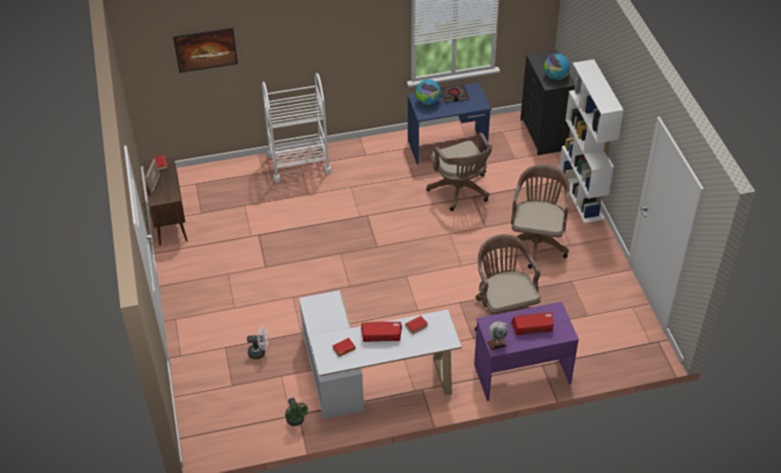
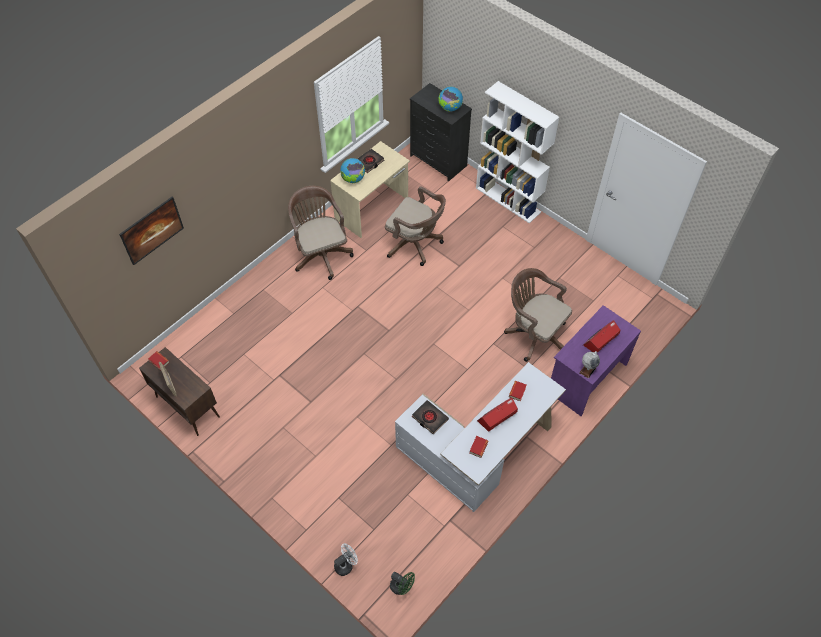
camera: 35 degrees left, 10 degrees up
white fan [247,327,269,359] -> white fan moved to [334,543,358,576]
white cart [261,73,331,183] -> none
green fan [285,398,308,426] -> green fan moved to [390,572,415,595]
blue desk [408,83,491,165] -> beige desk [330,141,410,238]
brown office chair [511,164,570,269] -> brown office chair moved to [288,186,354,280]
none -> black book [412,400,449,435]

